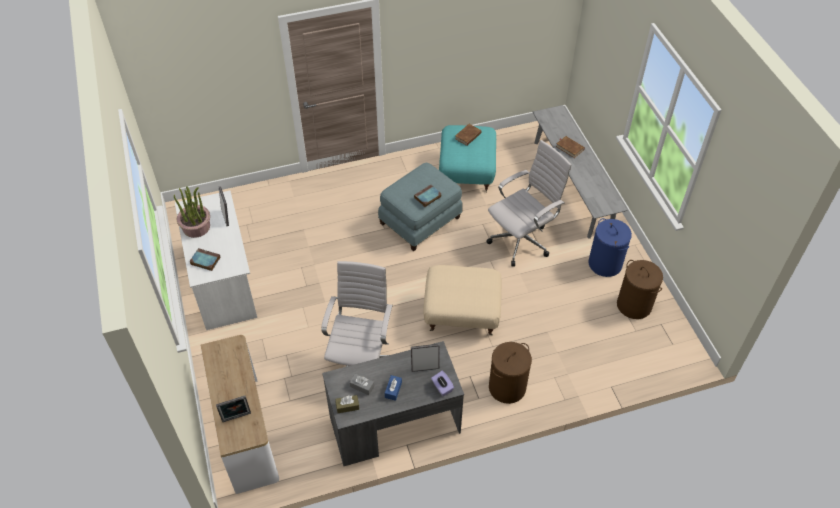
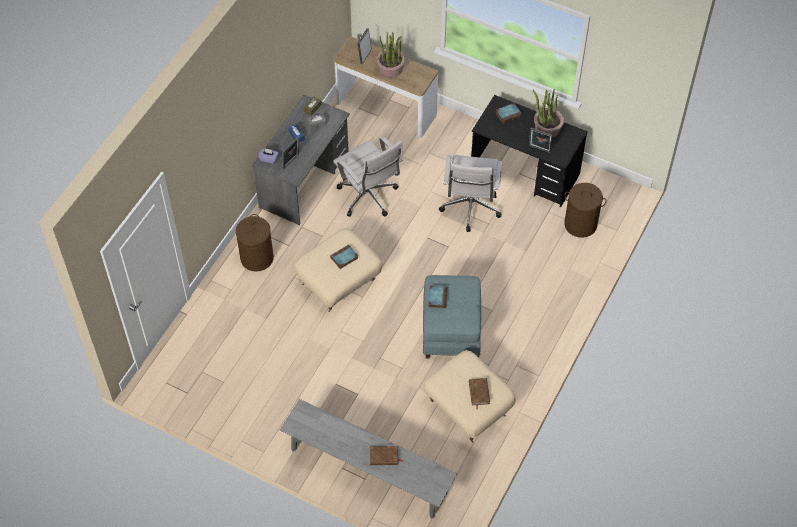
camera: 135 degrees right, 5 degrees up
white desk [175,191,257,330] -> black desk [471,95,588,207]
turquoise ottoman [439,125,496,193] -> beige ottoman [424,350,516,442]
white office chair [486,140,571,267] -> white office chair moved to [439,155,503,232]
blue laundry basket [588,218,632,277] -> none
brown laundry basket [617,260,663,319] -> brown laundry basket moved to [564,183,607,238]
none -> book [330,245,358,269]
none -> potted plant [376,32,405,78]

